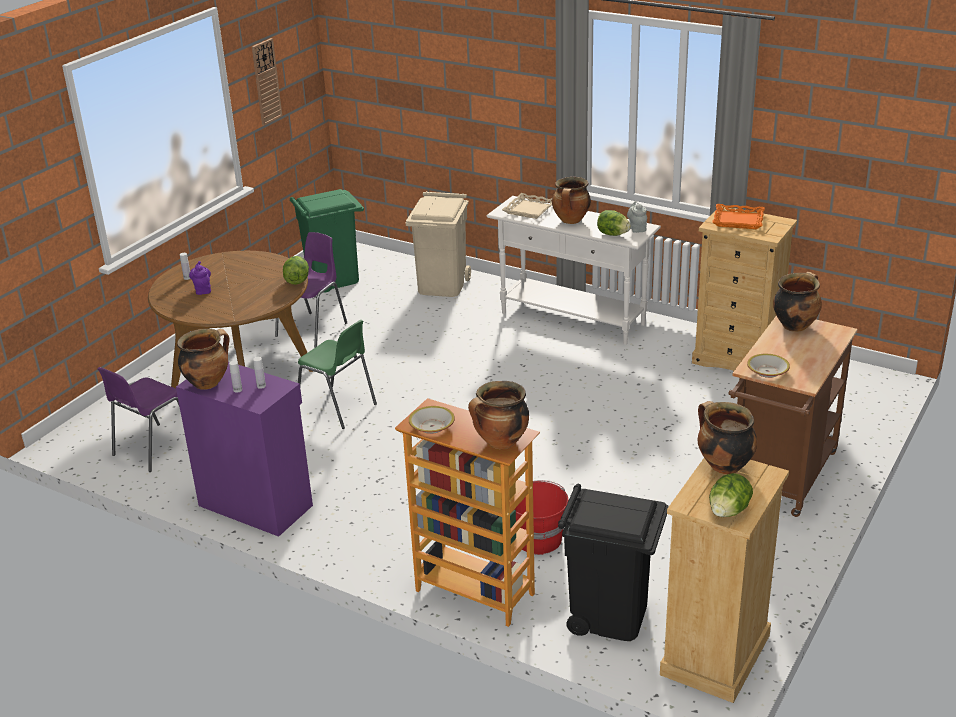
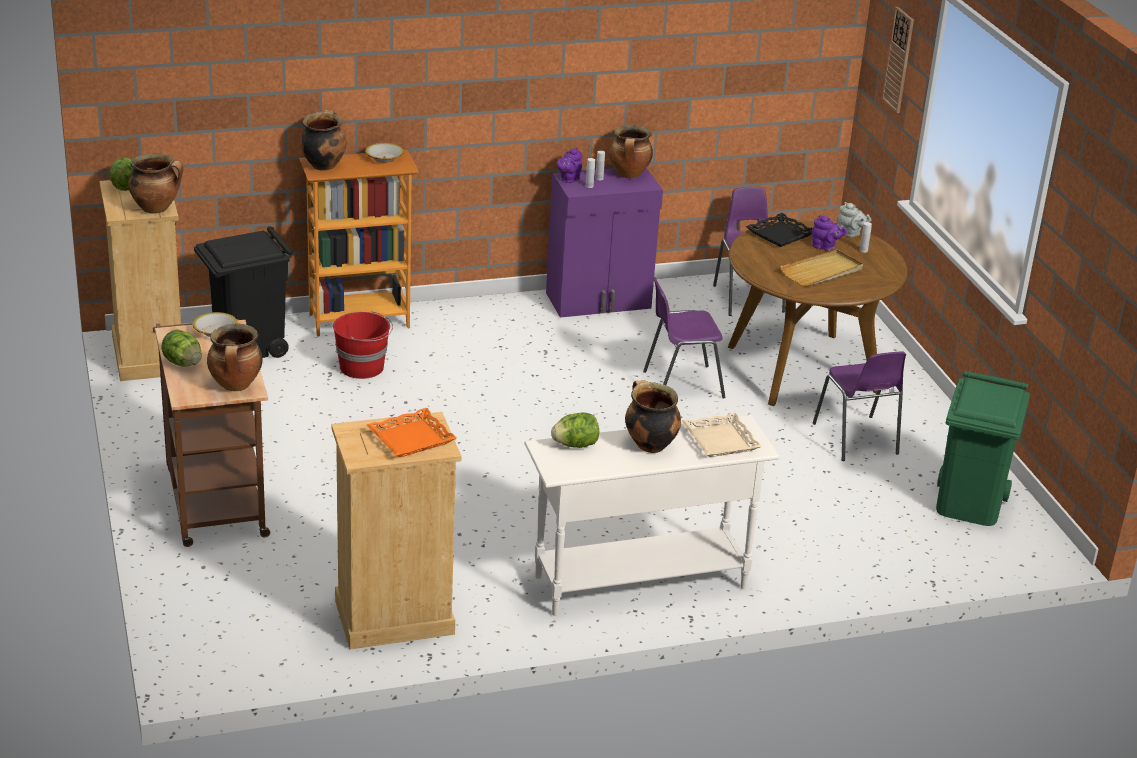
camera: 130 degrees right, 0 degrees up
wall clock [252,38,282,125] -> wall clock moved to [882,7,914,113]
lettuce [283,256,309,285] -> lettuce moved to [161,329,202,367]
green chair [298,320,377,429] -> purple chair [643,277,725,399]
beige trash can [406,191,471,297] -> none
grey teapot [627,201,647,233] -> grey teapot moved to [837,202,871,237]
none -> purple teapot [557,148,582,183]
none -> black tray [746,213,812,247]
none -> beige tray [780,249,863,286]

